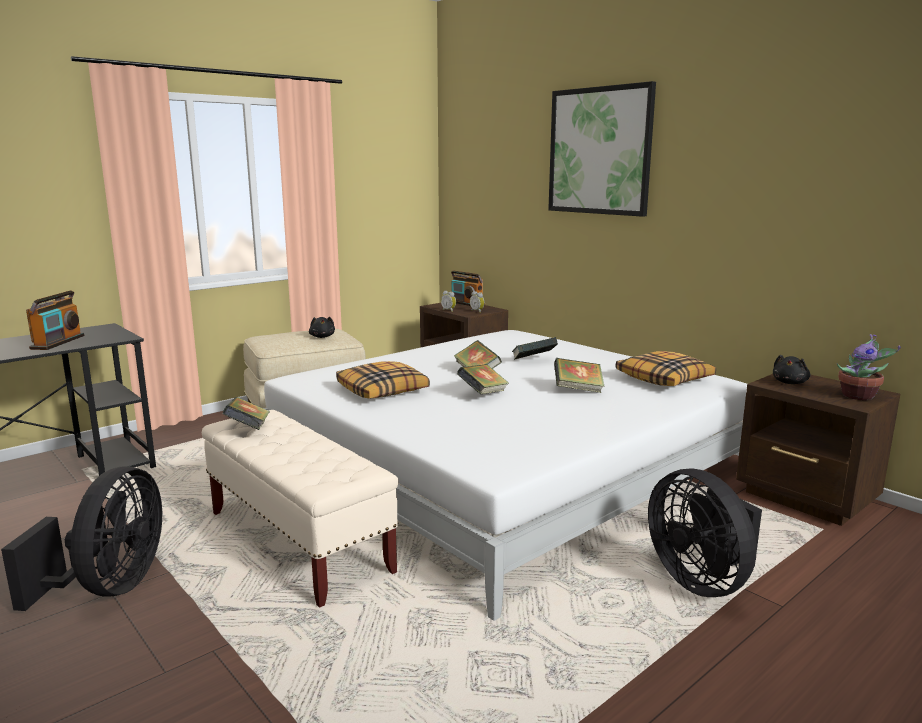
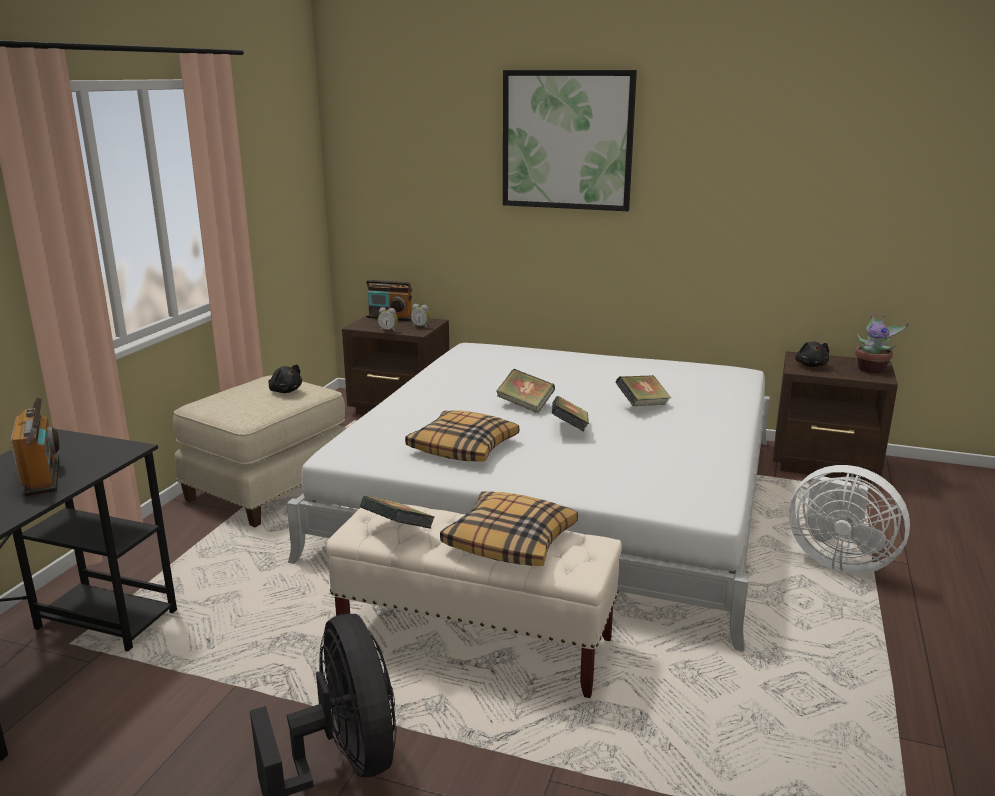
camera: 30 degrees left, 5 degrees up
book [512,337,558,360] -> none
pillow [616,351,716,386] -> pillow moved to [440,491,578,566]
black fan [648,468,762,597] -> white fan [789,465,910,574]

